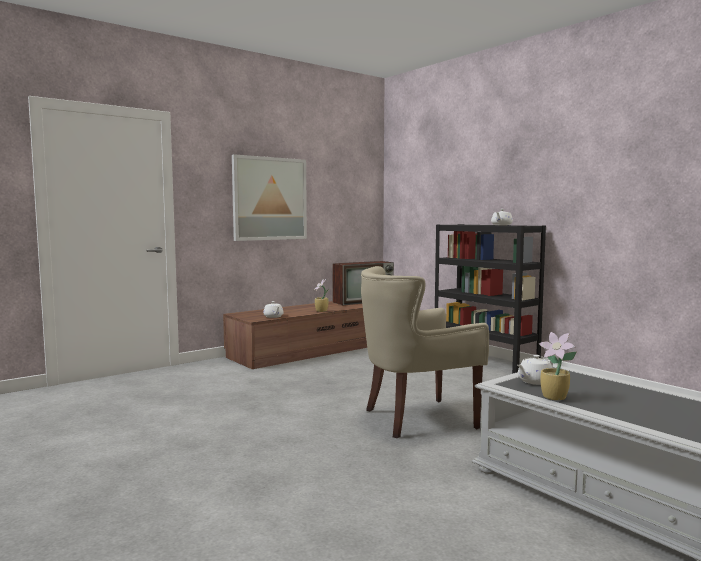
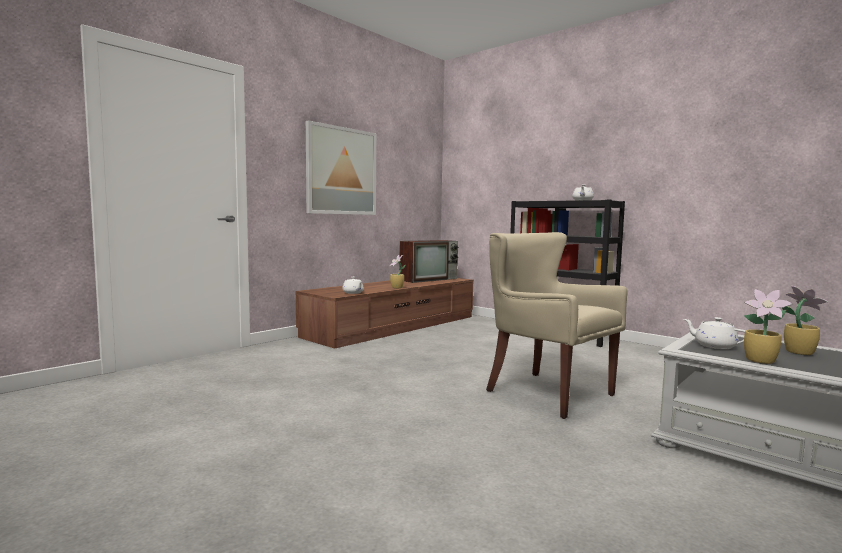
camera: 10 degrees left, 0 degrees up
beige armchair [361,266,489,438] -> beige armchair turned 75 degrees clockwise [486,232,628,419]
white teapot [517,355,553,385] -> white teapot turned 90 degrees clockwise [683,317,746,349]
none -> potted plant [782,286,828,355]

